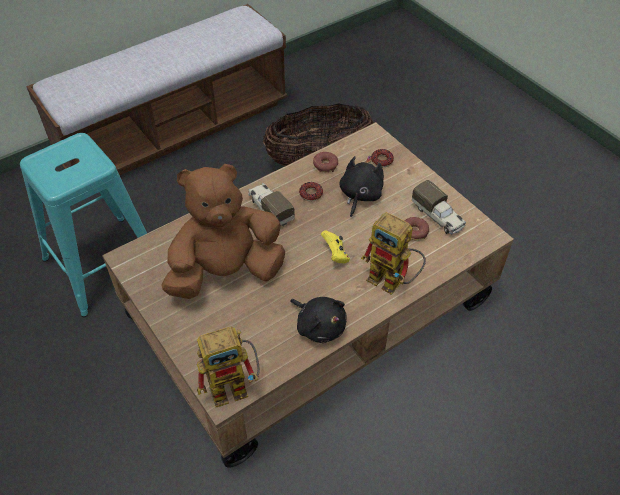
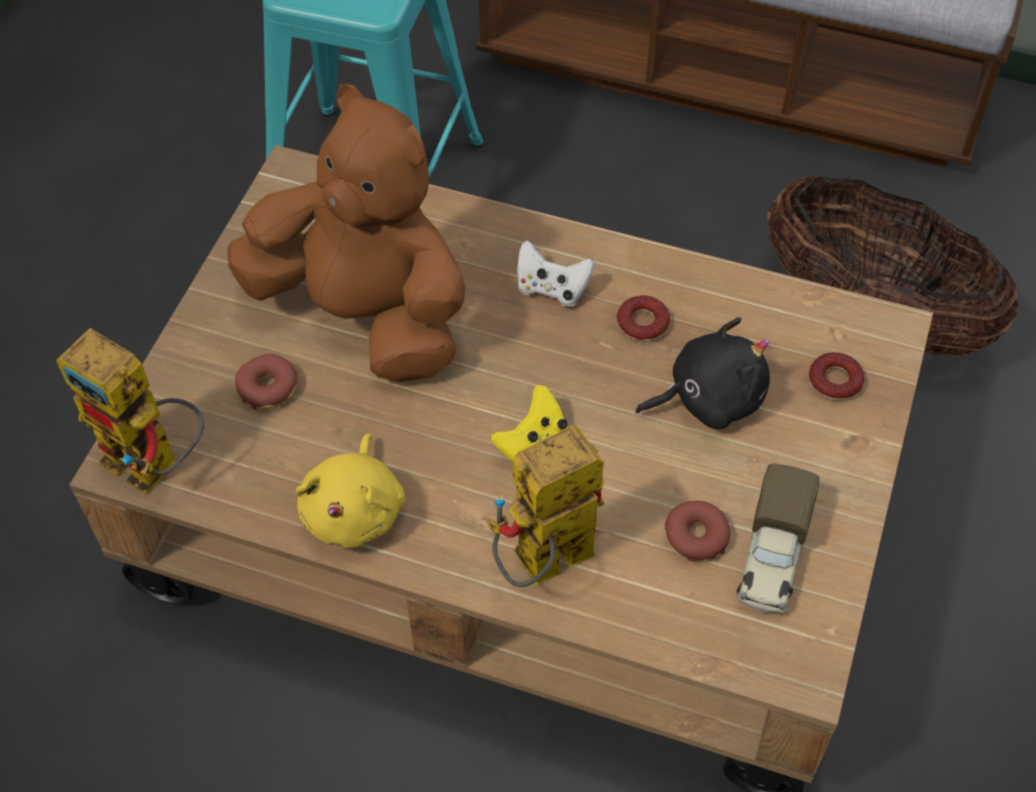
camera: 55 degrees right, 5 degrees up
toy truck [248,183,295,227] -> white game controller [517,240,594,307]
black plush toy [290,297,346,343] -> yellow plush toy [295,433,405,548]
donut [313,152,338,172] -> donut moved to [235,354,297,410]
toy robot [361,212,426,295] -> toy robot turned 60 degrees clockwise [488,425,605,587]

